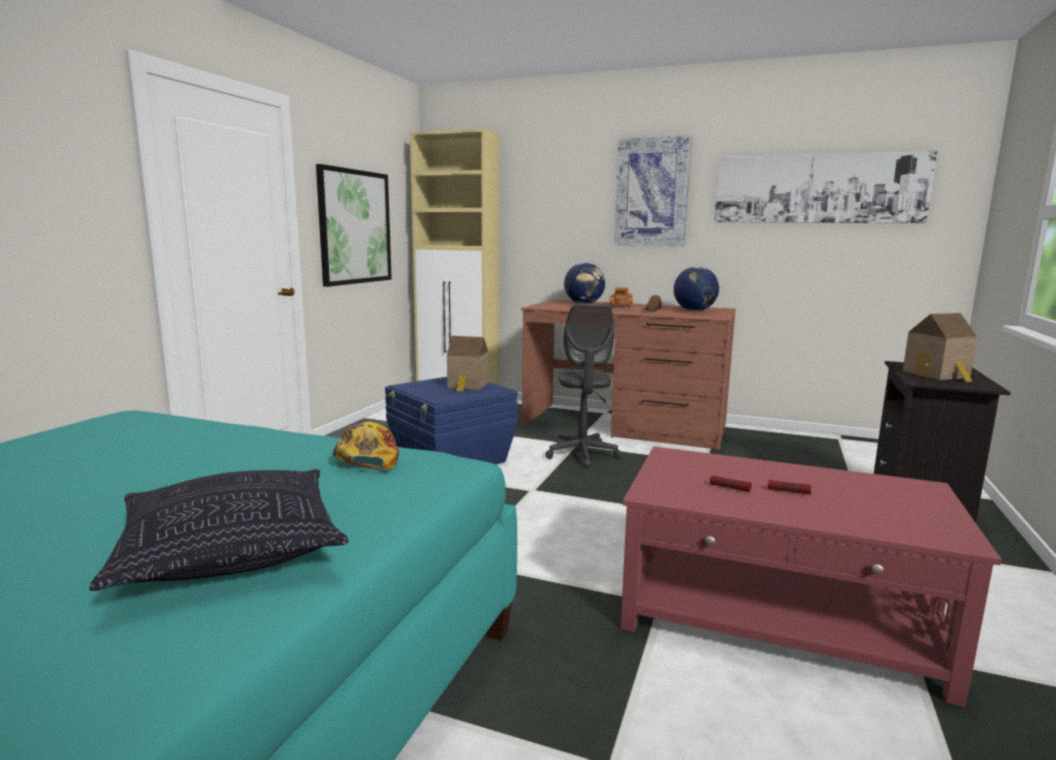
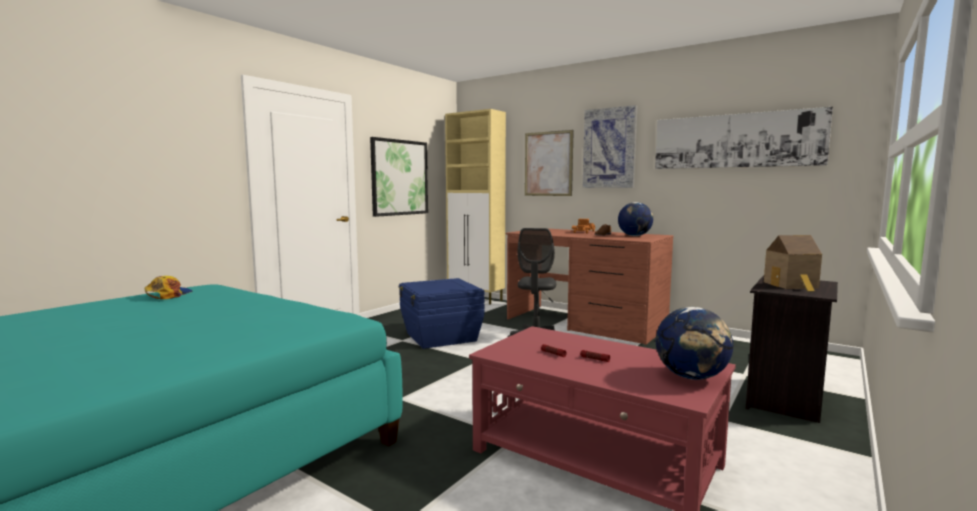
camera: 15 degrees right, 5 degrees down
pillow [89,469,348,591] -> none
cap [333,422,399,470] -> cap moved to [144,276,192,299]
toy house [447,336,488,392] -> none
globe [564,263,605,304] -> globe moved to [656,307,733,380]
none -> picture [525,130,574,196]

